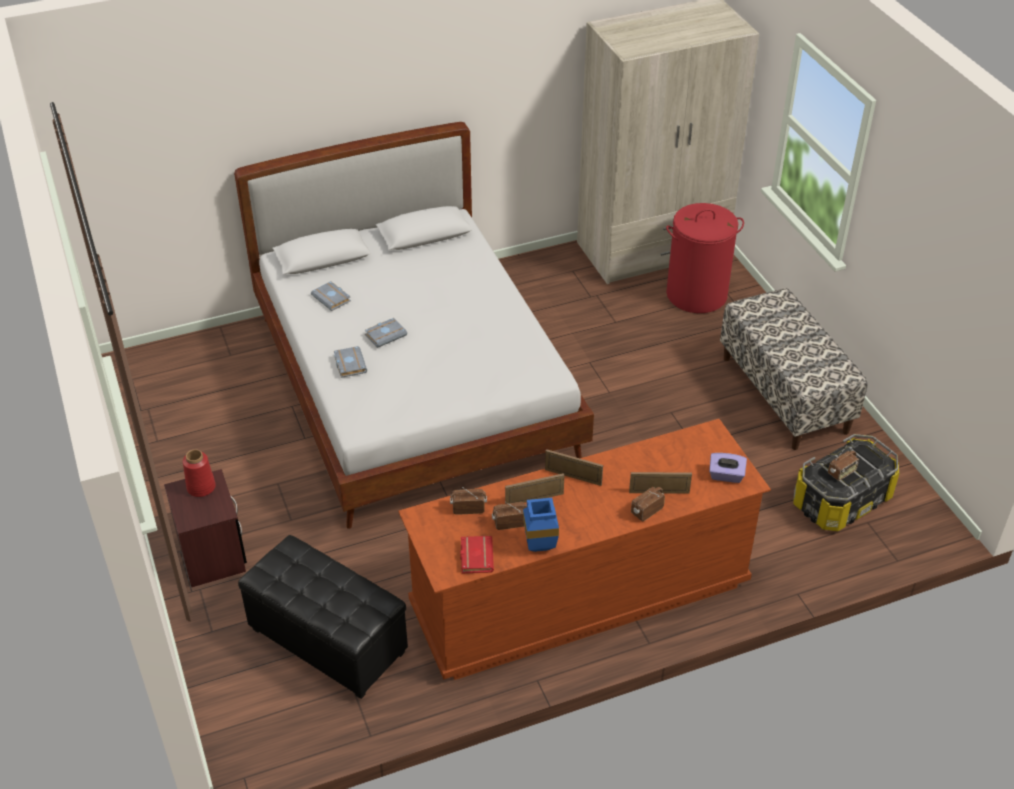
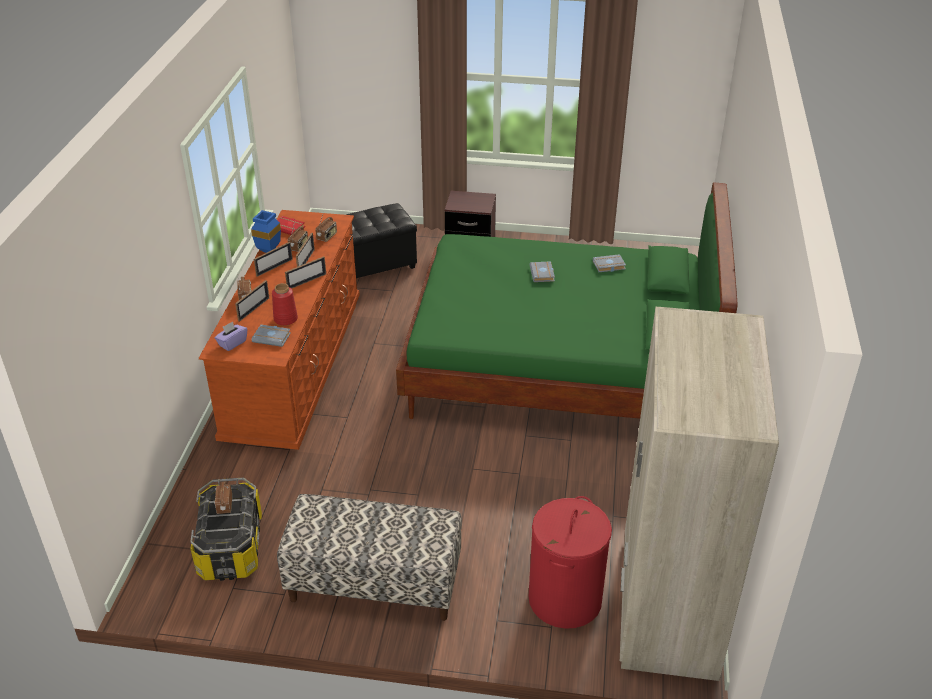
camera: 120 degrees right, 5 degrees down
red vase [183,449,216,497] -> red vase moved to [272,283,298,325]
white bed [234,122,594,529] -> green bed [396,182,737,419]
grey book [334,346,367,378] -> grey book moved to [252,324,291,347]
none -> picture frame [254,242,293,277]

